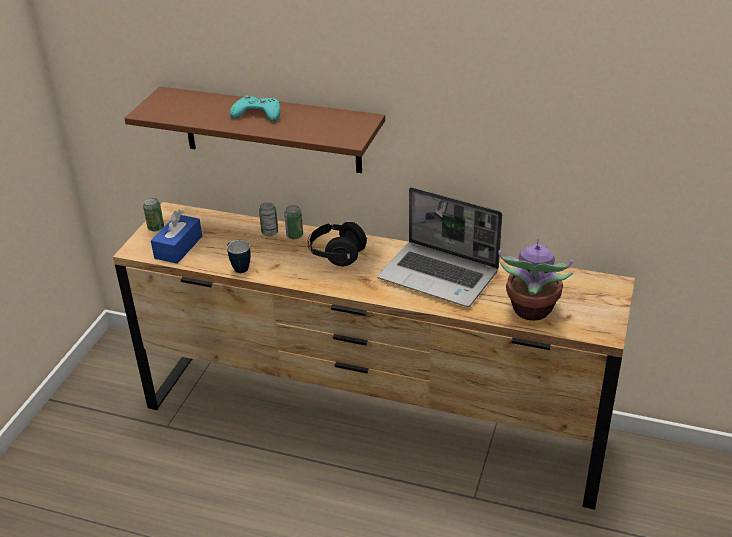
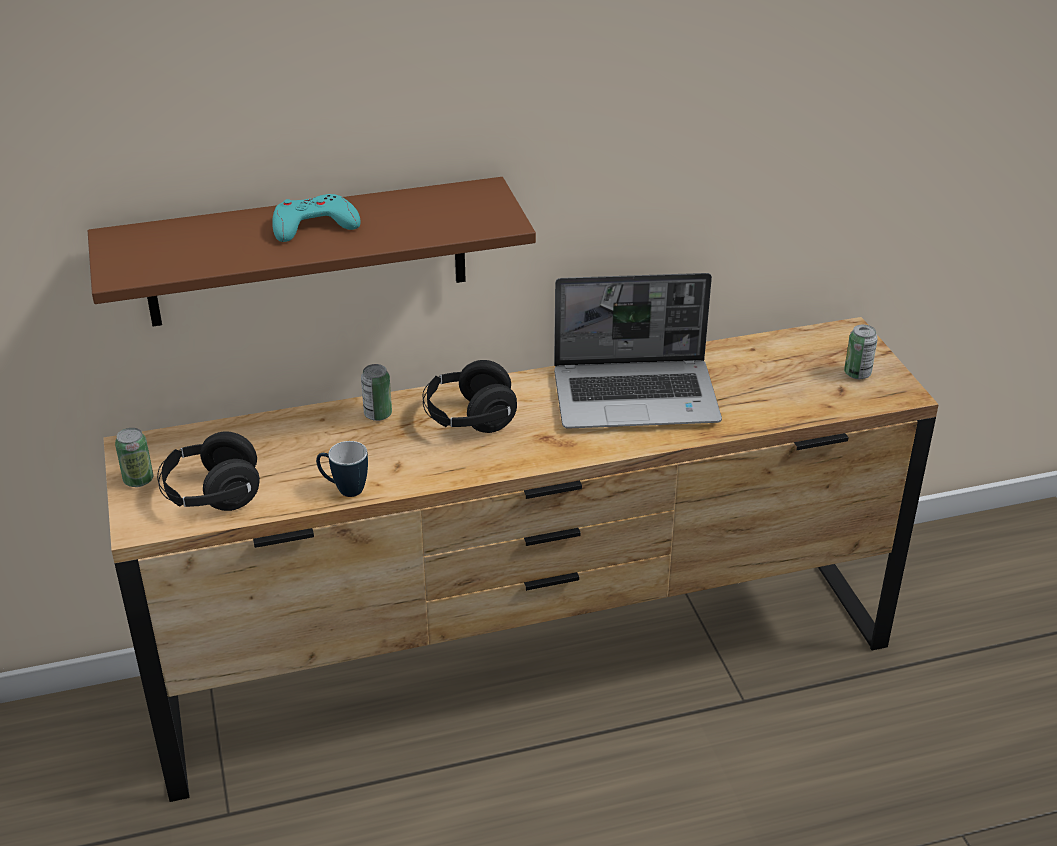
camera: 35 degrees left, 0 degrees up
blue tissue box [151,209,202,264] -> black headphones [157,432,260,511]
can [259,202,278,236] -> can moved to [844,325,878,379]
potted plant [498,239,574,321] -> none

